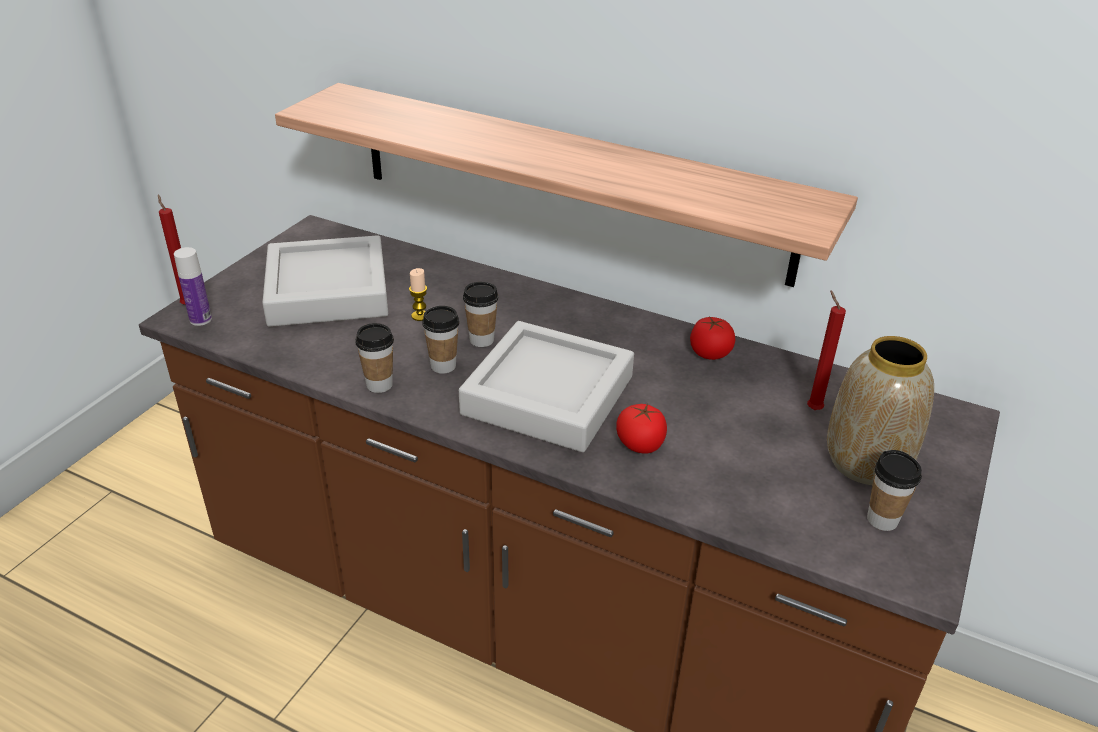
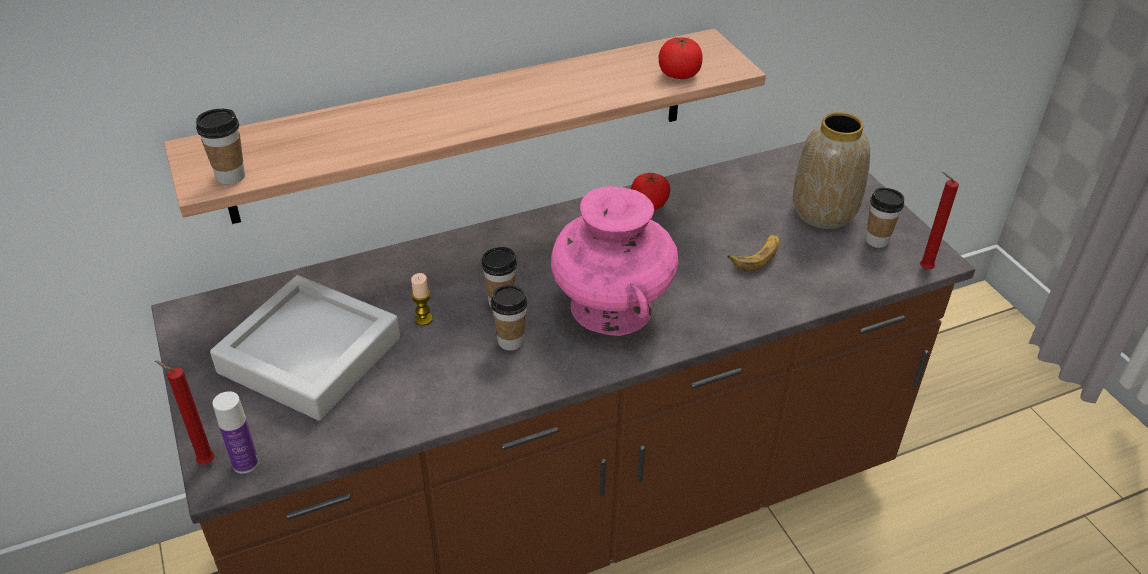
camera: 50 degrees left, 5 degrees up
cup [356,323,394,393] -> cup moved to [196,109,245,185]
grey tray [459,321,634,452] -> pink vase [551,186,679,336]
tomato [616,403,667,454] -> tomato moved to [658,37,703,79]
red candle [807,290,846,410] -> red candle moved to [920,172,959,269]
none -> banana [728,234,779,271]

